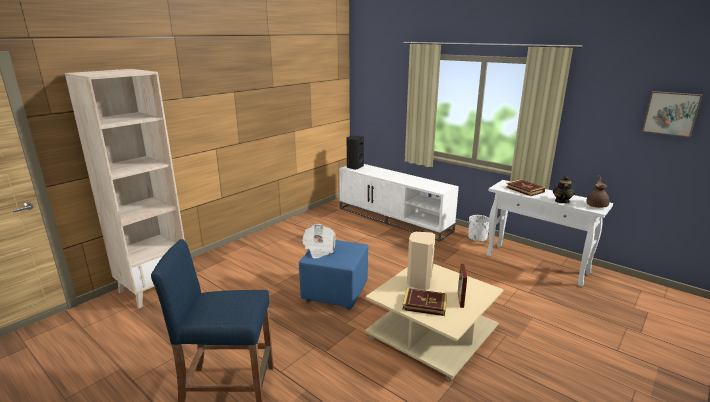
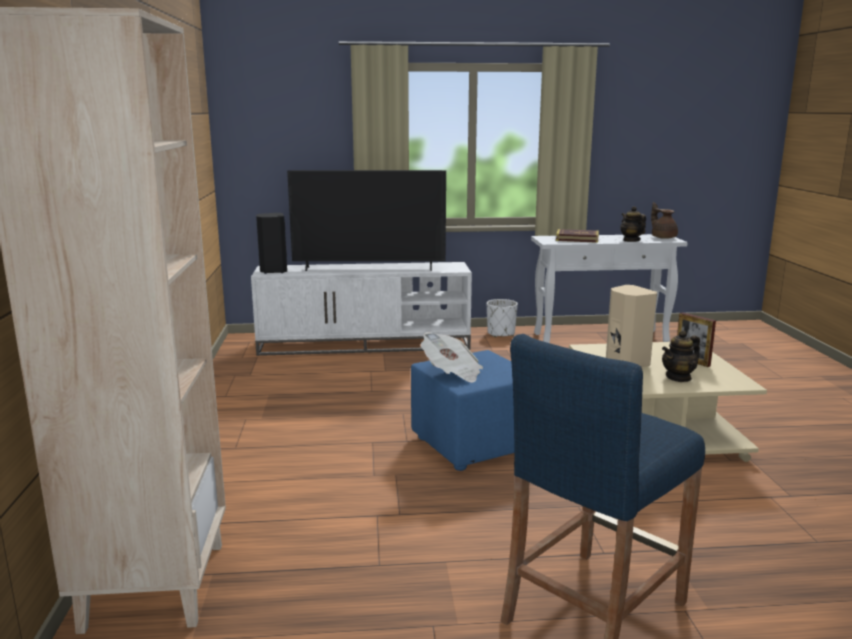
camera: 45 degrees left, 5 degrees down
book [402,288,447,316] -> teapot [662,330,700,382]
picture [642,91,702,137] -> none
none -> television [287,170,446,271]

